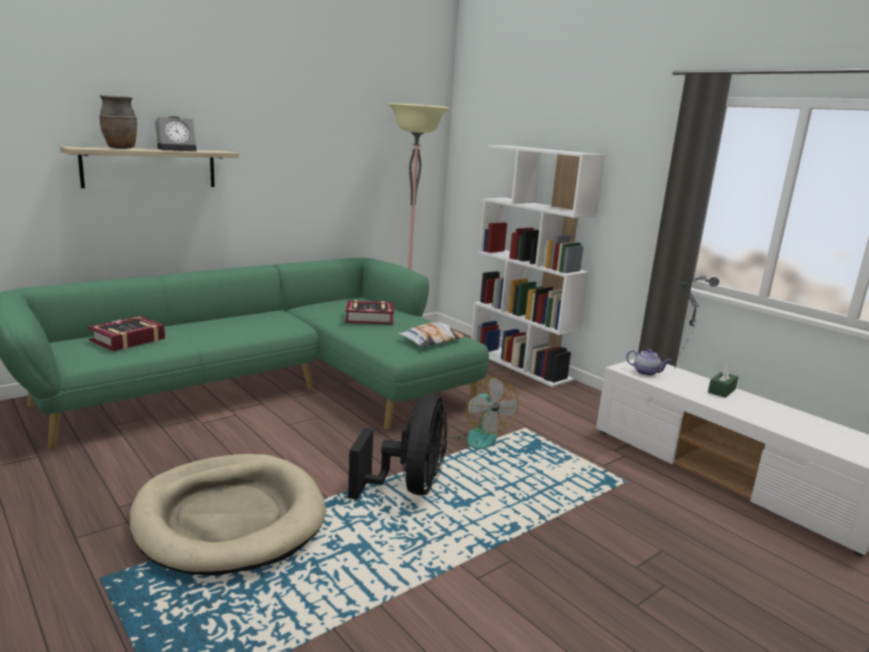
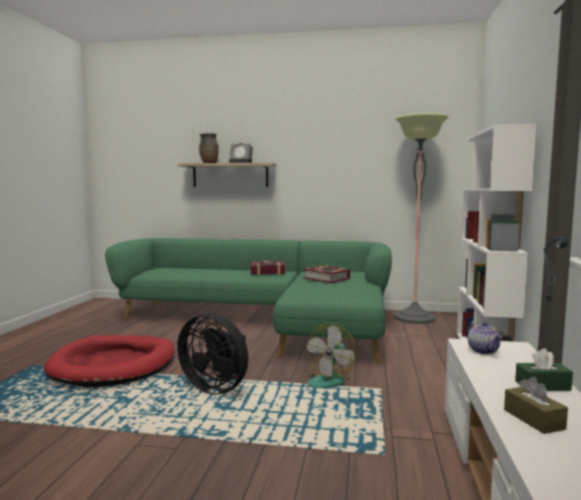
camera: 50 degrees right, 10 degrees down
book [88,316,165,351] -> book moved to [251,261,285,275]
beige dog bed [129,454,326,576] -> red dog bed [44,335,175,388]
black fan [348,394,447,500] -> black fan turned 60 degrees clockwise [177,313,248,394]
pillow [398,322,465,347] -> none
none -> brown tissue box [504,377,568,434]

